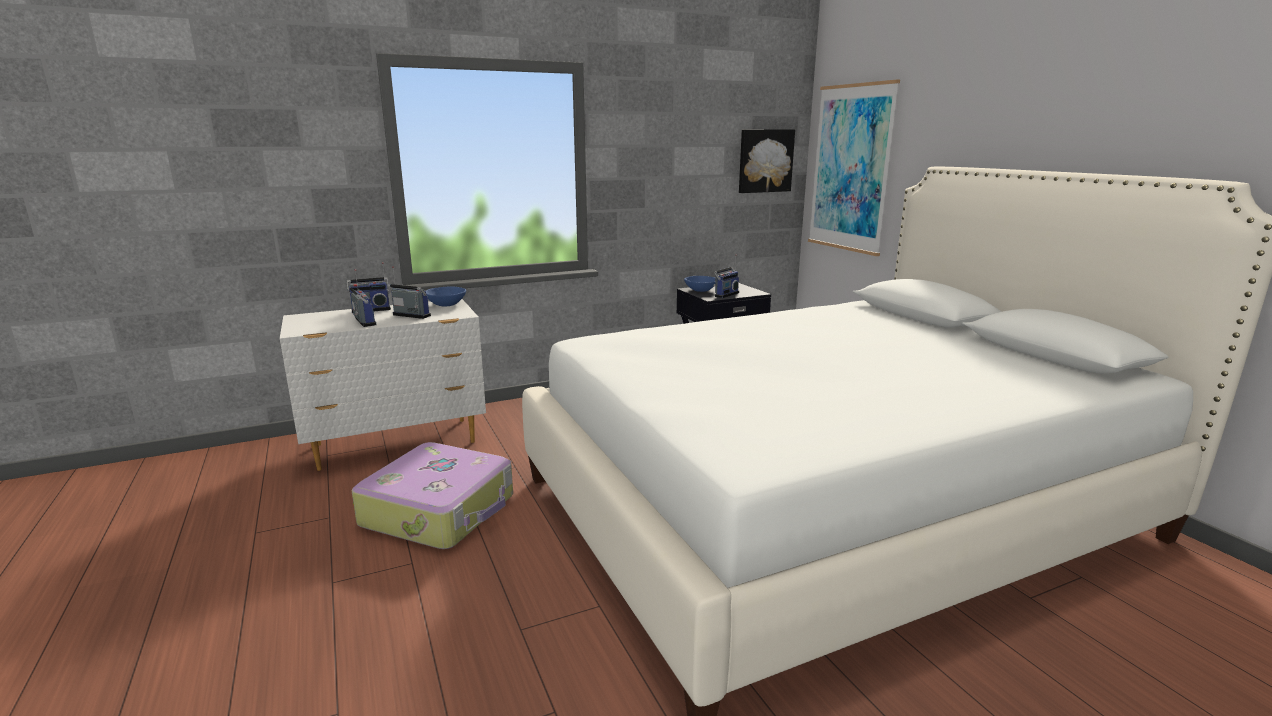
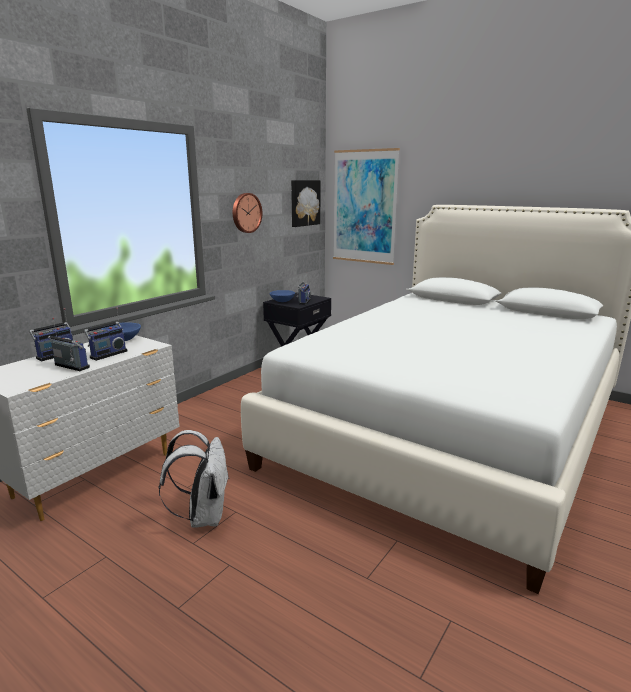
camera: 30 degrees left, 0 degrees up
suitcase [352,442,513,549] -> white backpack [158,430,228,528]
radio [388,266,431,319] -> radio turned 135 degrees clockwise [84,308,127,361]
none -> wall clock [233,193,262,233]

